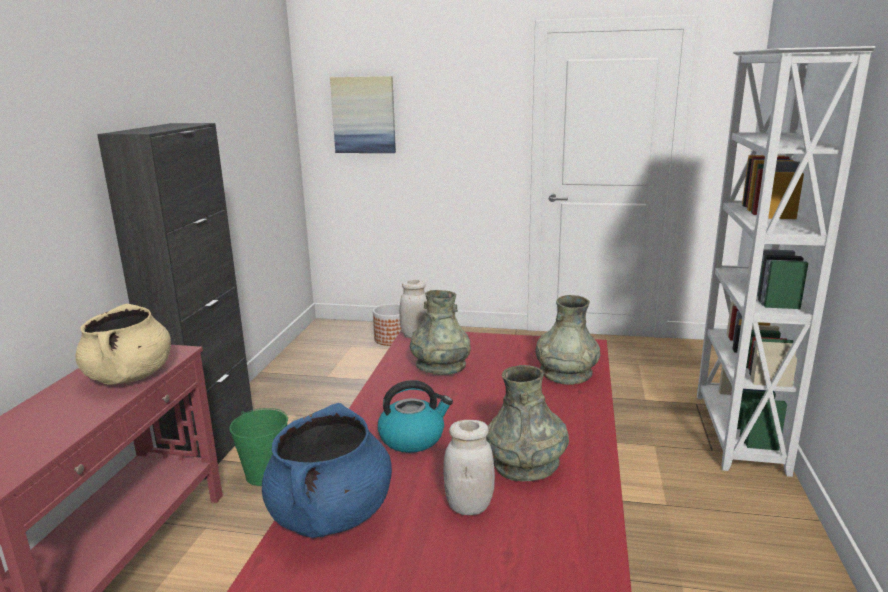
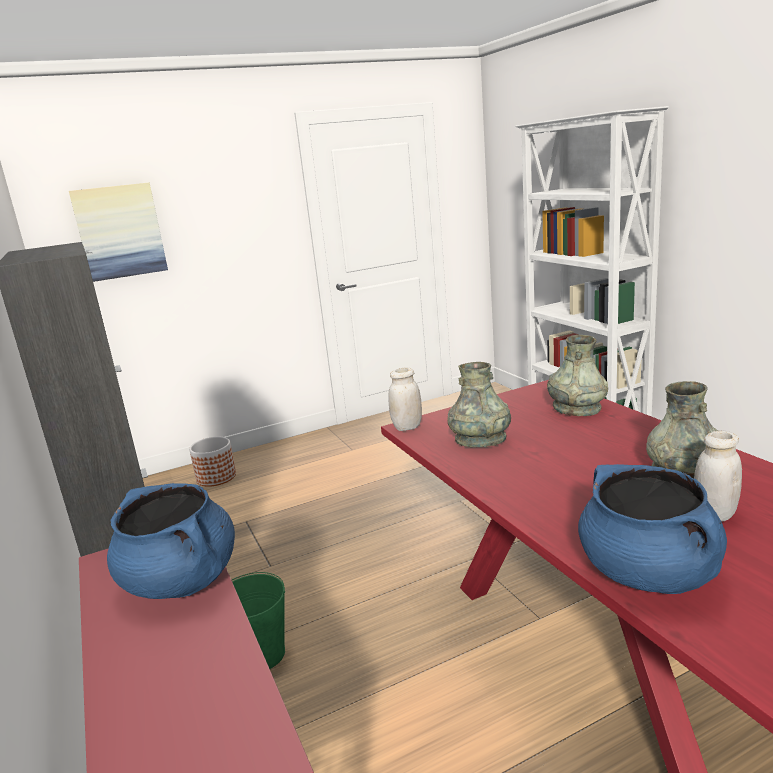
camera: 35 degrees left, 0 degrees up
beige cooking pot [76,304,171,385] -> blue cooking pot [107,483,235,599]
kettle [378,380,453,453] -> none

